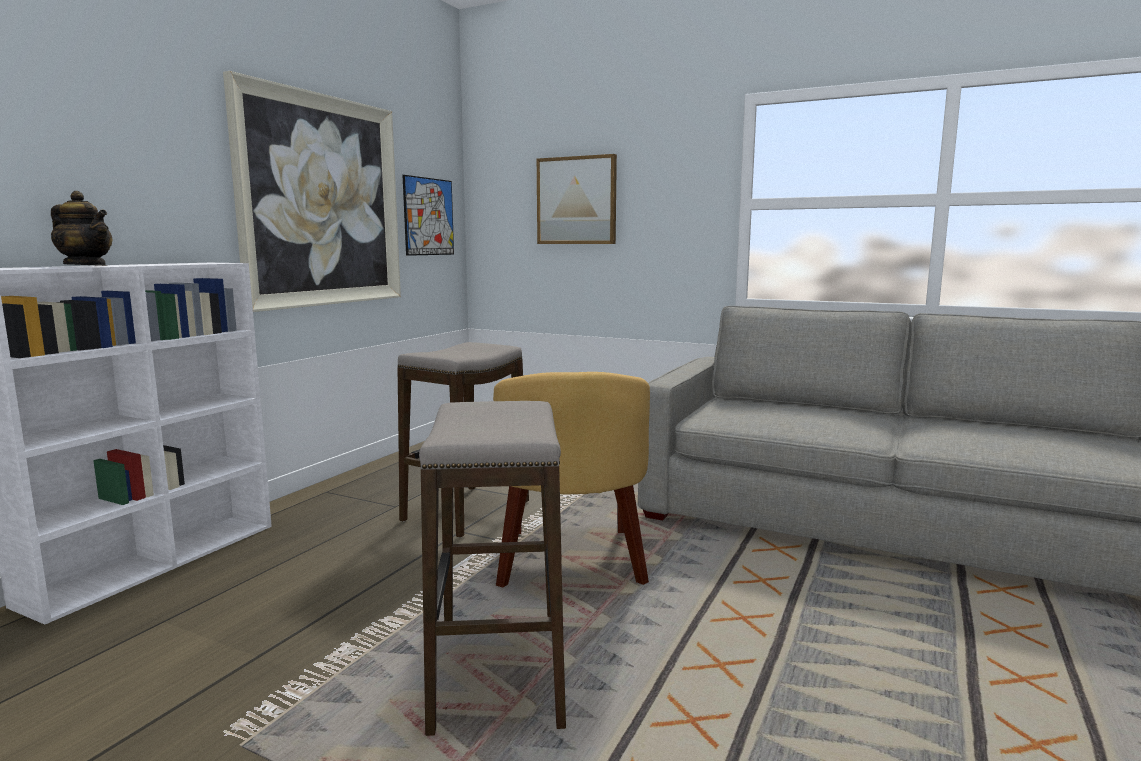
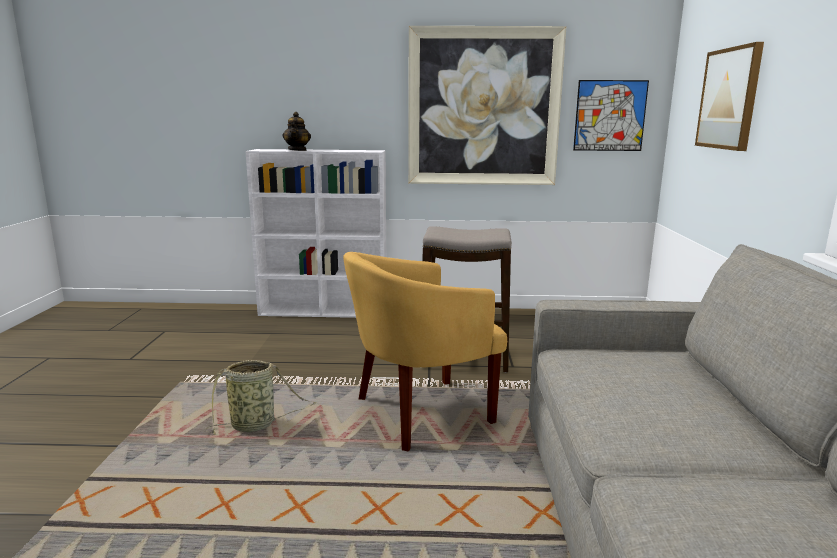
camera: 65 degrees right, 5 degrees up
stool [419,401,566,736] -> basket [206,360,316,435]

